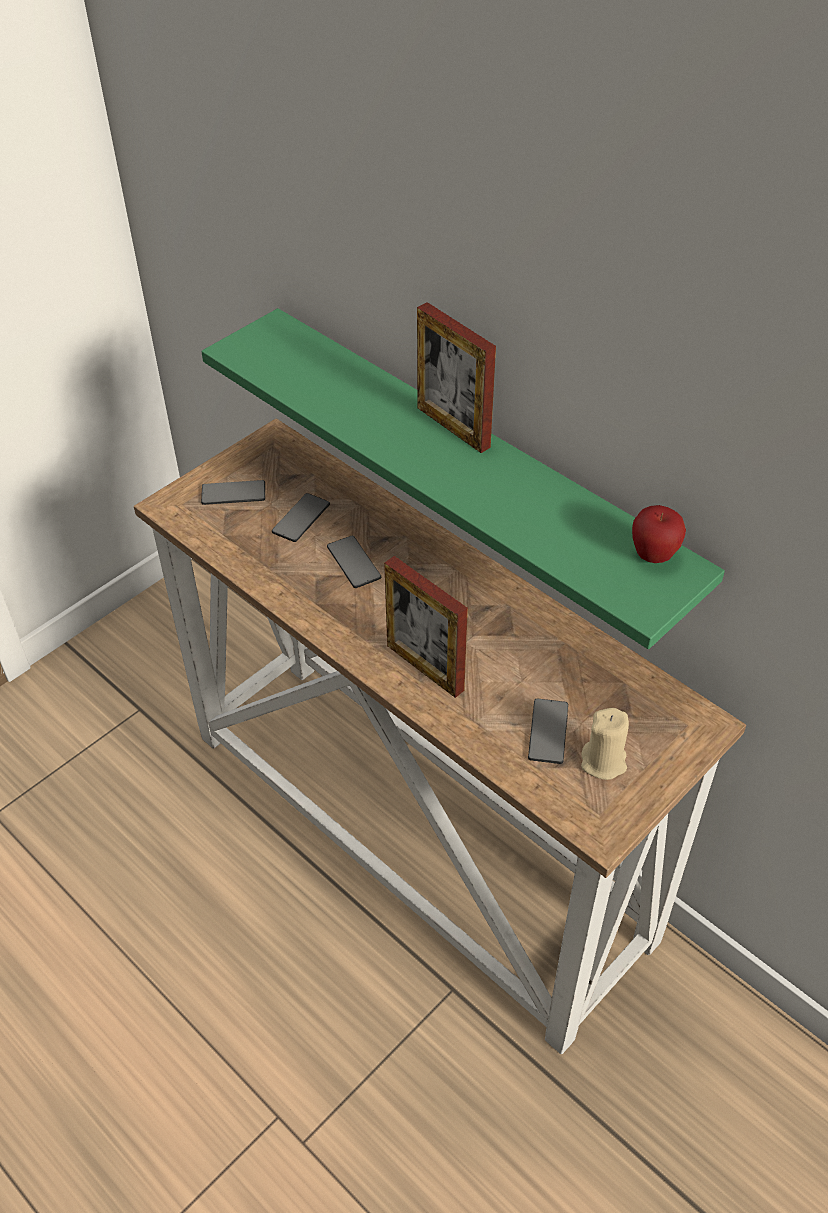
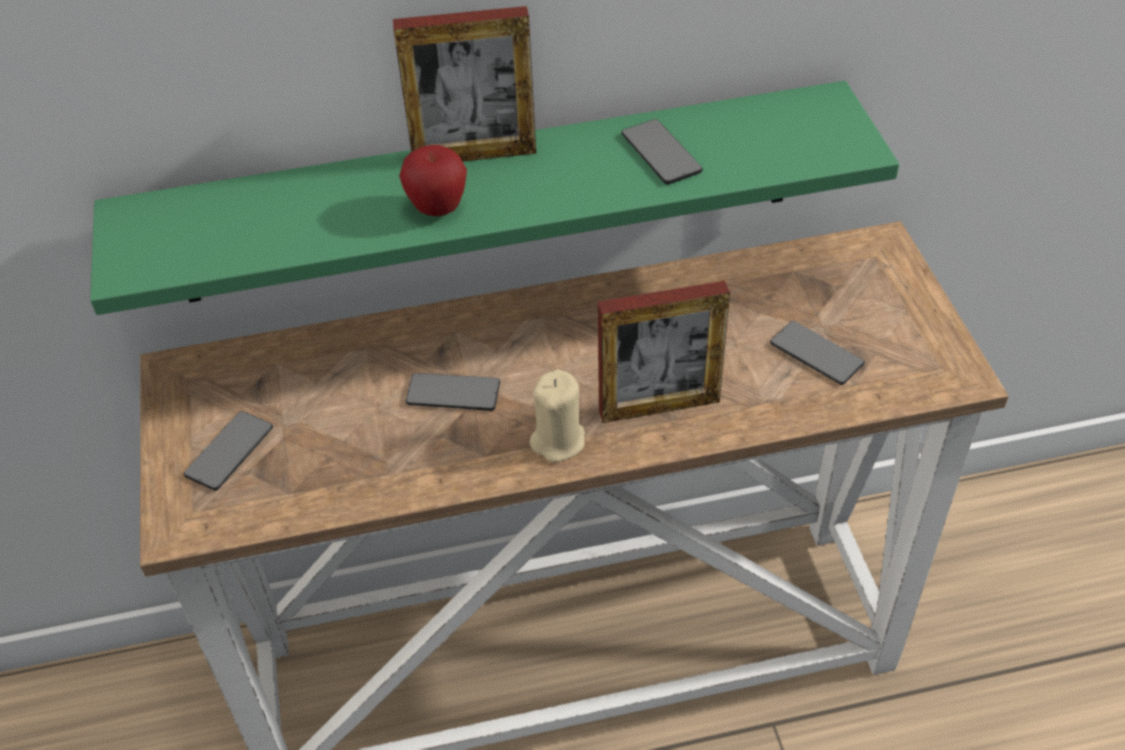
camera: 55 degrees left, 0 degrees up
phone [272,493,330,542] -> phone moved to [621,119,703,185]
beige candle [581,708,629,780] -> beige candle moved to [529,369,585,462]
apple [632,505,686,563] -> apple moved to [399,145,467,216]

